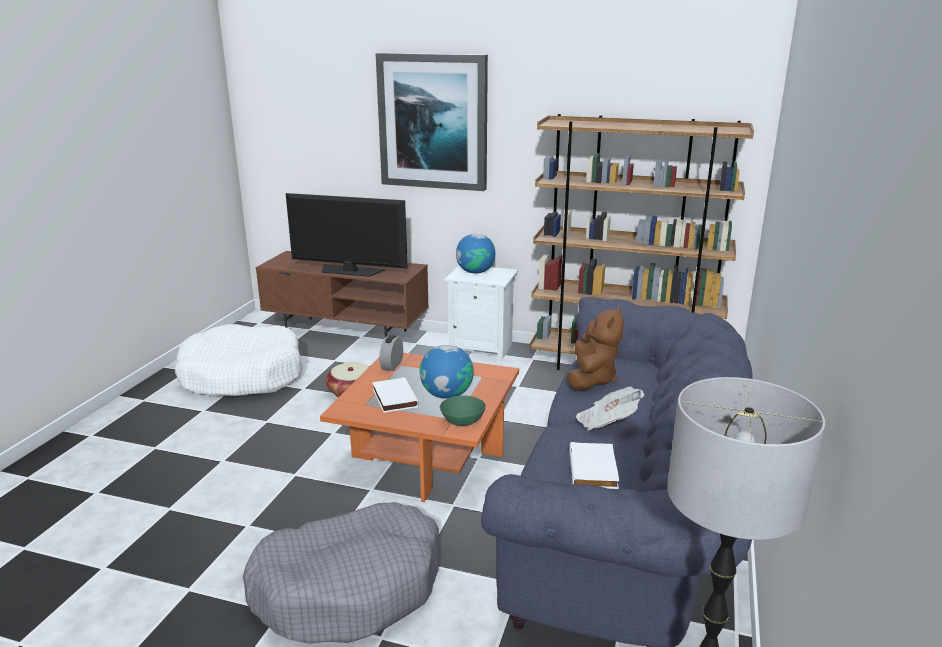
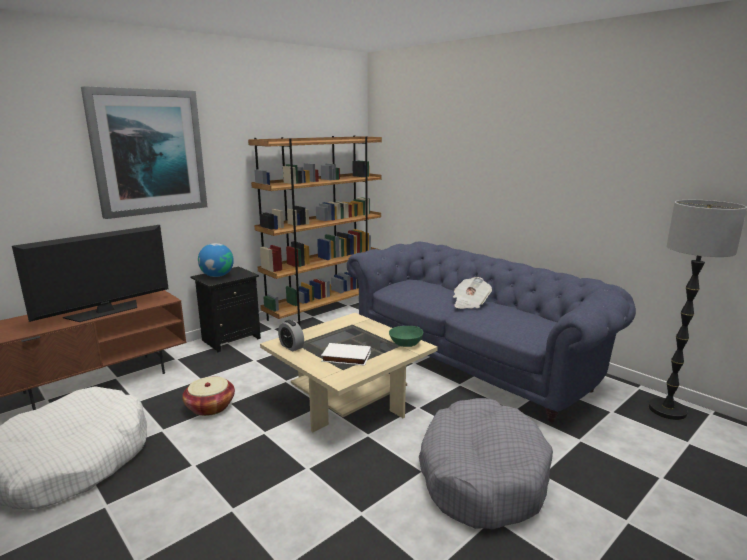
camera: 60 degrees left, 5 degrees down
orange coffee table [320,353,519,502] -> beige coffee table [260,313,438,432]
globe [420,345,474,399] -> none
white nightstand [444,266,518,362] -> black nightstand [190,266,261,353]
brown plush toy [567,307,624,390] -> none
white book [569,442,619,489] -> none

